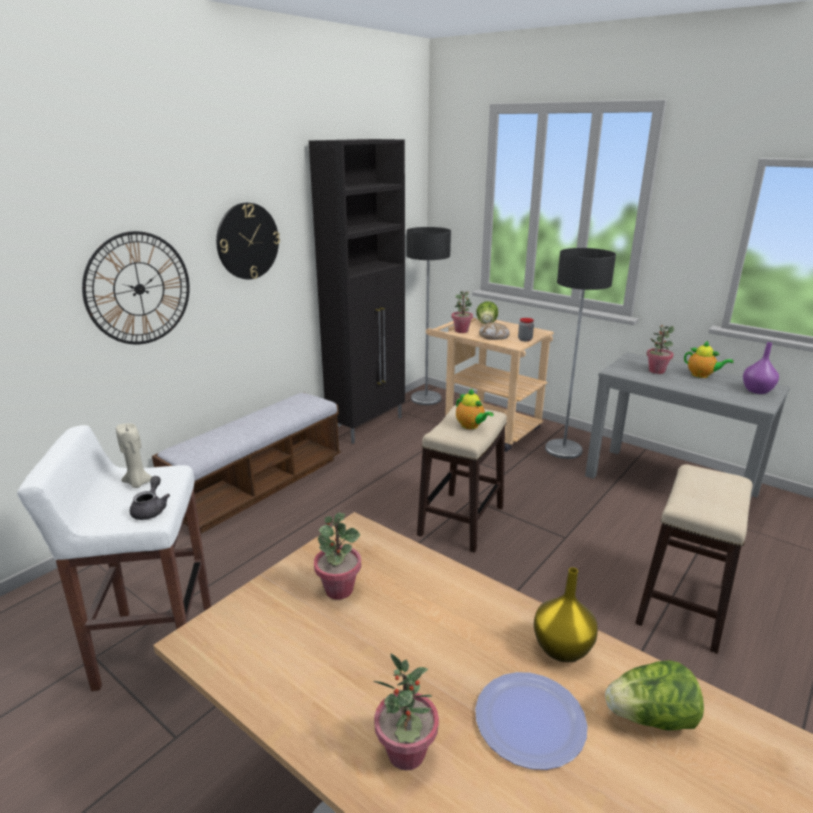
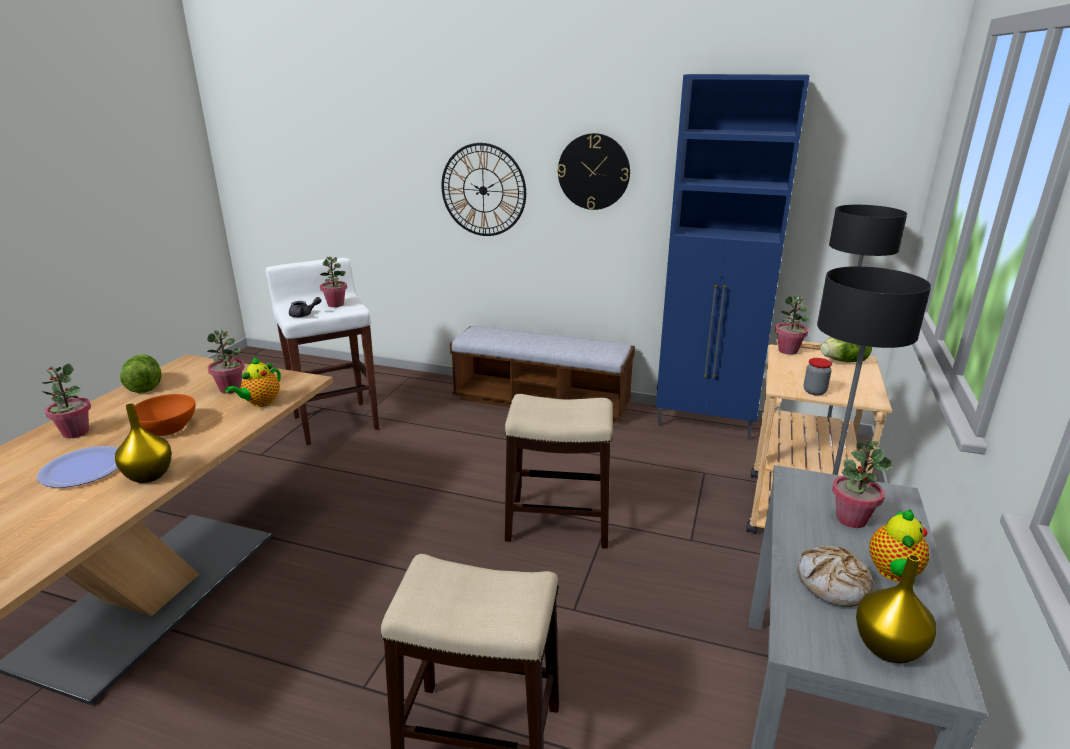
camera: 70 degrees right, 0 degrees up
beige candle [116,424,152,488] -> potted plant [320,257,347,307]
black cabinet [309,139,405,444] -> blue cabinet [656,74,809,440]
teapot [456,389,494,429] -> teapot moved to [225,357,281,407]
bread [479,322,510,340] -> bread moved to [797,546,873,607]
lettuce [605,660,704,730] -> lettuce moved to [120,354,162,393]
purple vase [743,342,779,394] -> yellow vase [856,554,936,663]
none -> orange bowl [134,394,195,436]

